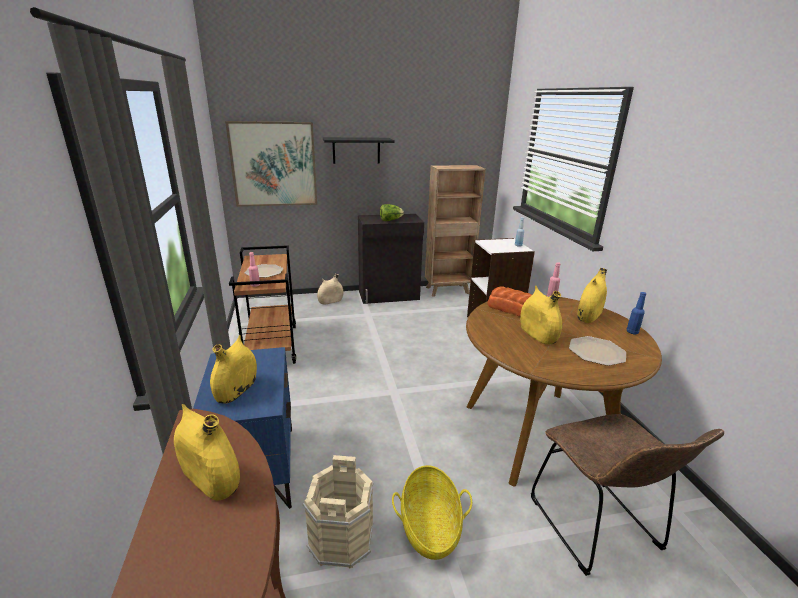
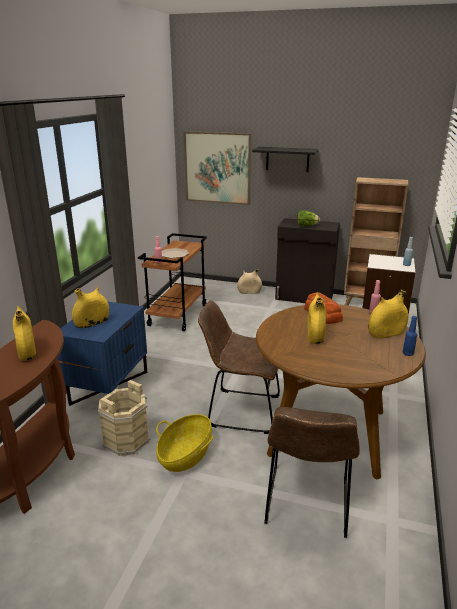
camera: 30 degrees right, 0 degrees up
plate [569,336,626,366] -> none
none -> brown chair [198,300,280,434]

